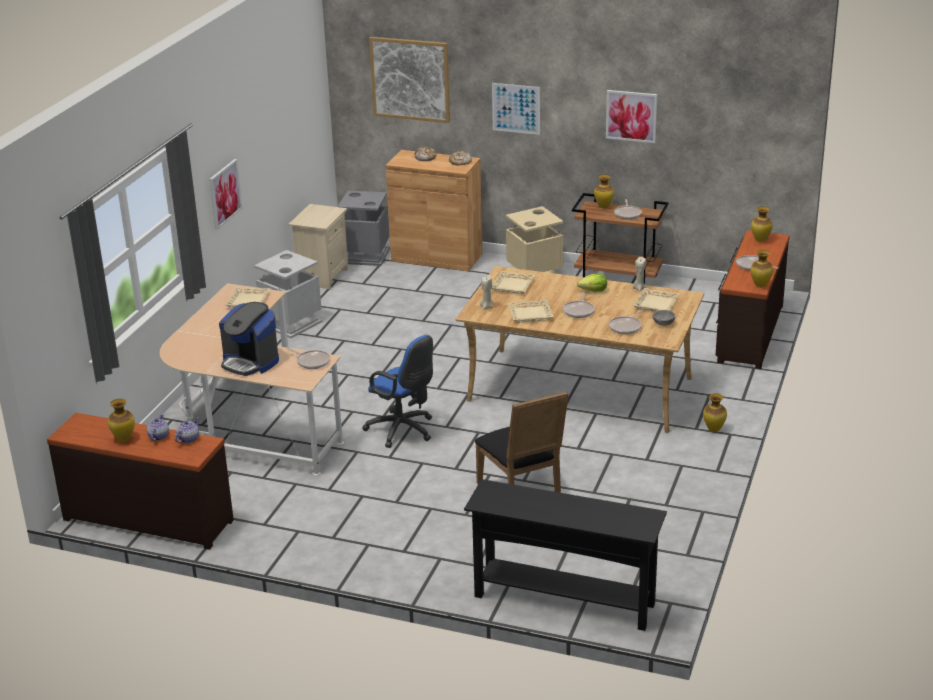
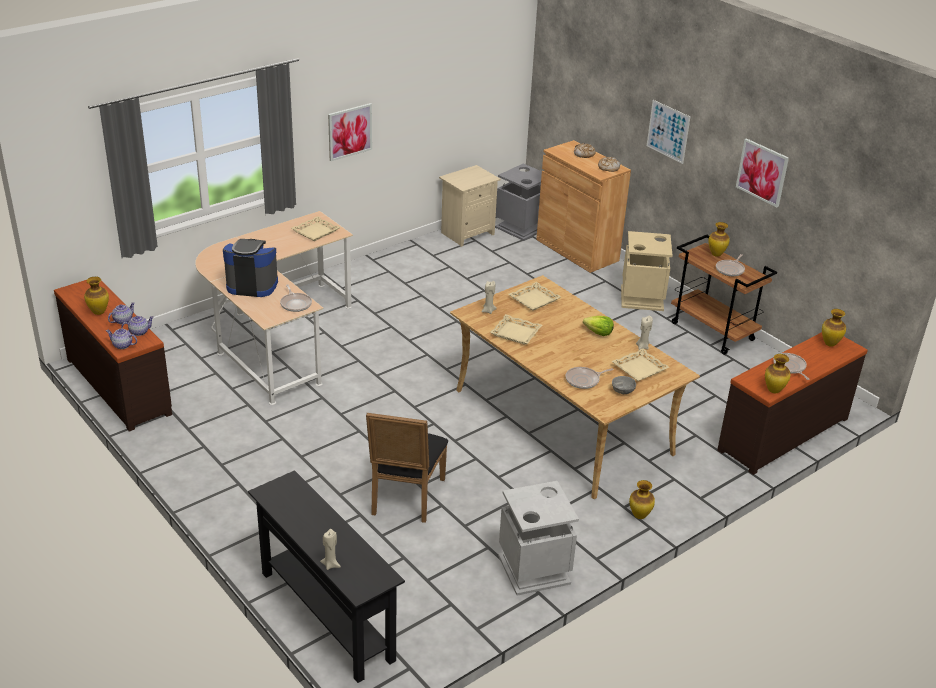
camera: 30 degrees right, 5 degrees up
coffee machine [219,302,279,376] -> coffee machine turned 120 degrees clockwise [223,239,278,297]
grey trash can [254,250,323,338] -> grey trash can moved to [498,481,579,596]
blue office chair [363,335,433,448] -> none
picture [369,37,450,123] -> none
frying pan [563,293,595,318] -> none
none -> teapot [106,329,137,349]
none -> beige candle [320,529,341,570]

